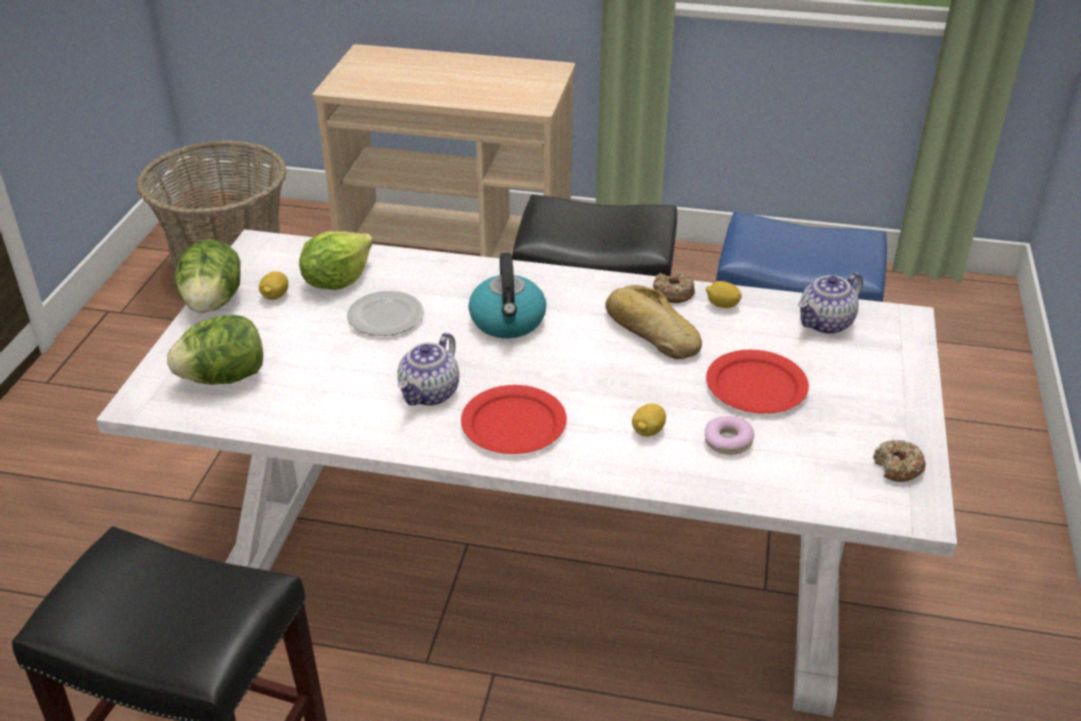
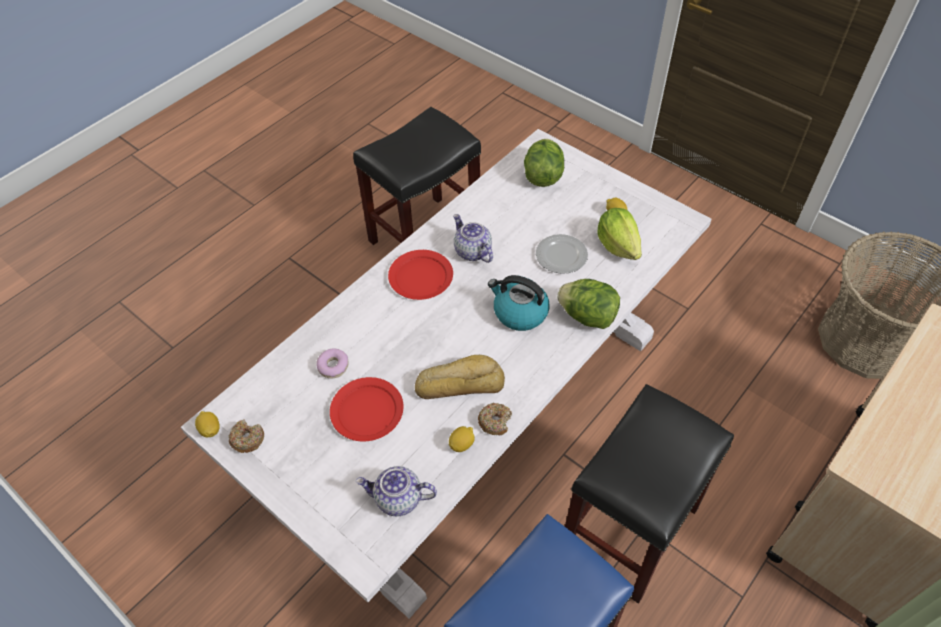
camera: 120 degrees right, 15 degrees up
lettuce [175,239,241,313] -> lettuce moved to [557,279,620,329]
lemon [632,403,666,437] -> lemon moved to [195,411,220,438]
teapot [798,272,863,334] -> teapot turned 75 degrees counterclockwise [355,466,437,516]

